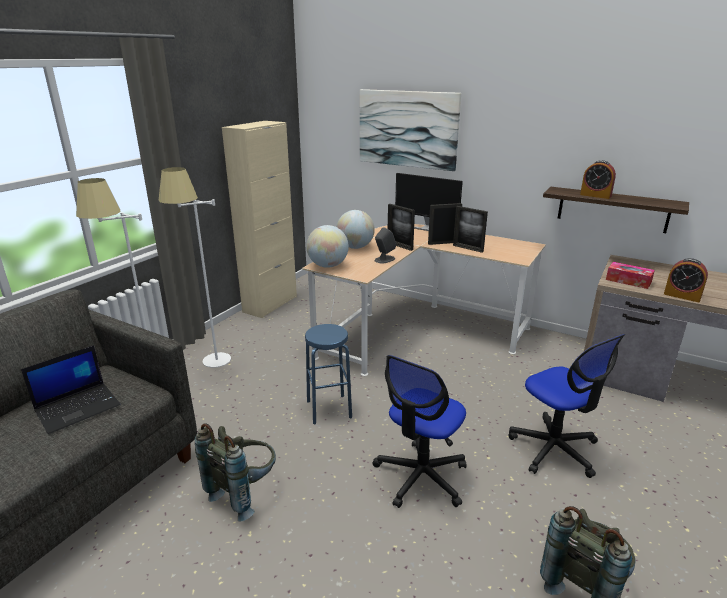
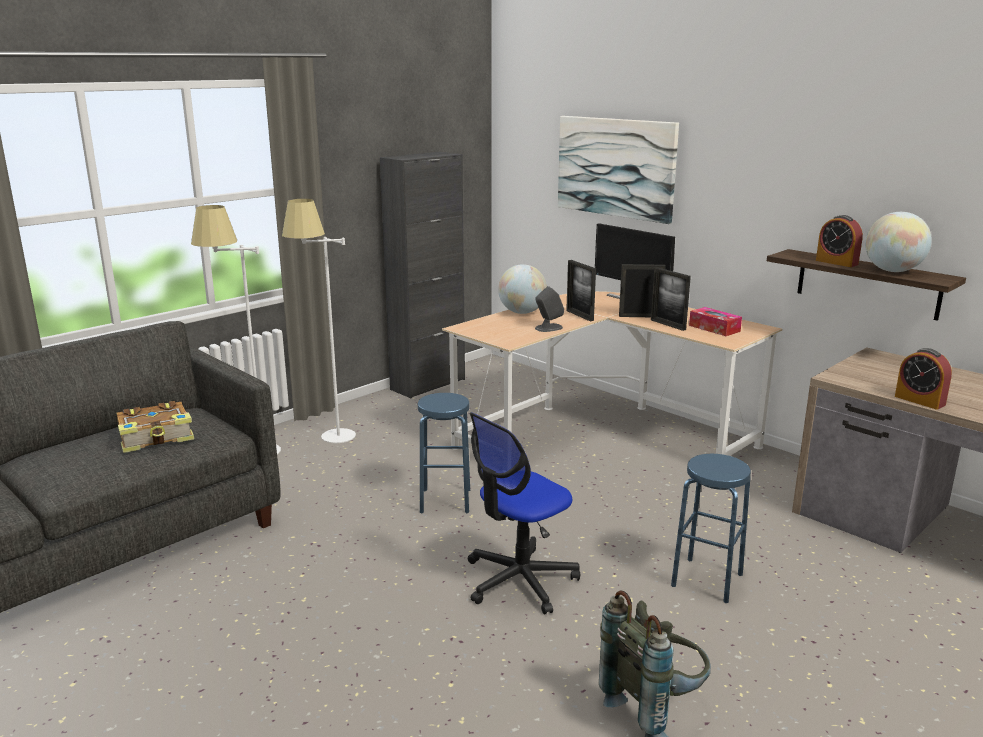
camera: 15 degrees right, 5 degrees down
laptop [21,345,121,434] -> book [117,401,194,453]
grey backpack [195,423,276,522] -> none
beige cabinet [222,121,297,318] -> black cabinet [380,152,465,398]
globe [306,225,349,268] -> globe moved to [865,212,932,272]
office chair [508,334,625,478] -> blue stool [671,454,751,603]
tissue box [606,262,655,289] -> tissue box moved to [689,307,742,336]

